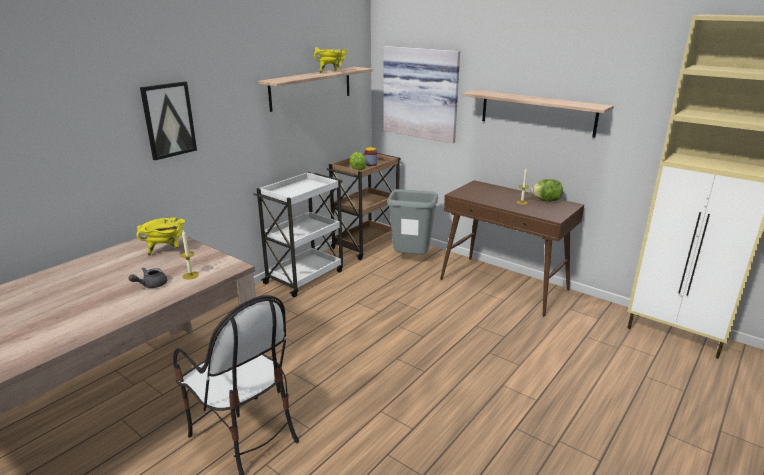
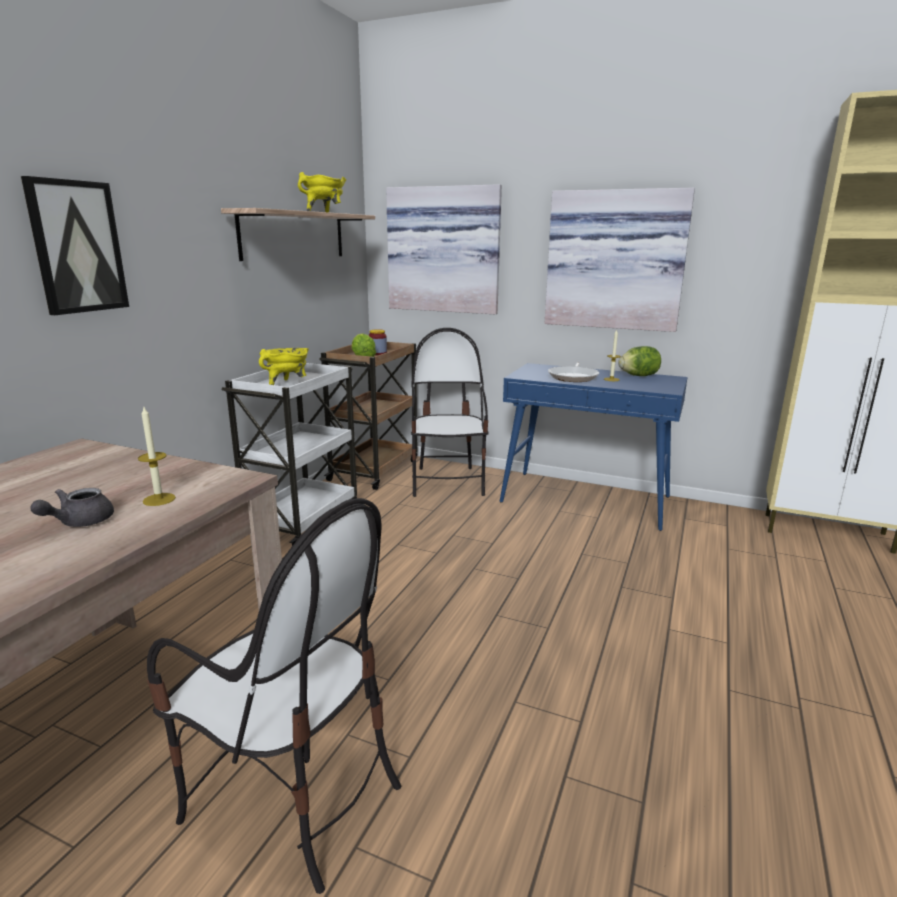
camera: 15 degrees left, 5 degrees down
yellow cooking pot [137,218,185,256] -> yellow cooking pot moved to [259,348,309,385]
grey trash can [387,189,438,255] -> chair [411,328,489,497]
brown console table [440,180,584,316] -> blue console table [500,363,688,531]
shelf [462,90,614,138] -> picture [545,188,695,332]
none -> frying pan [548,362,599,382]

